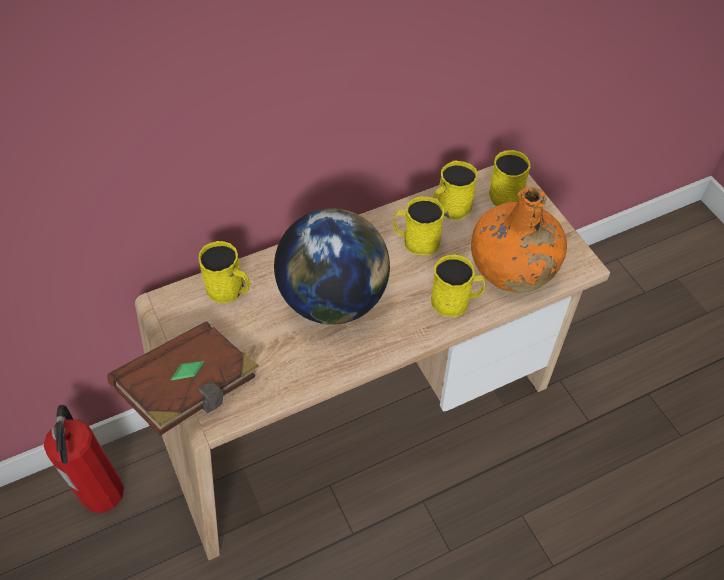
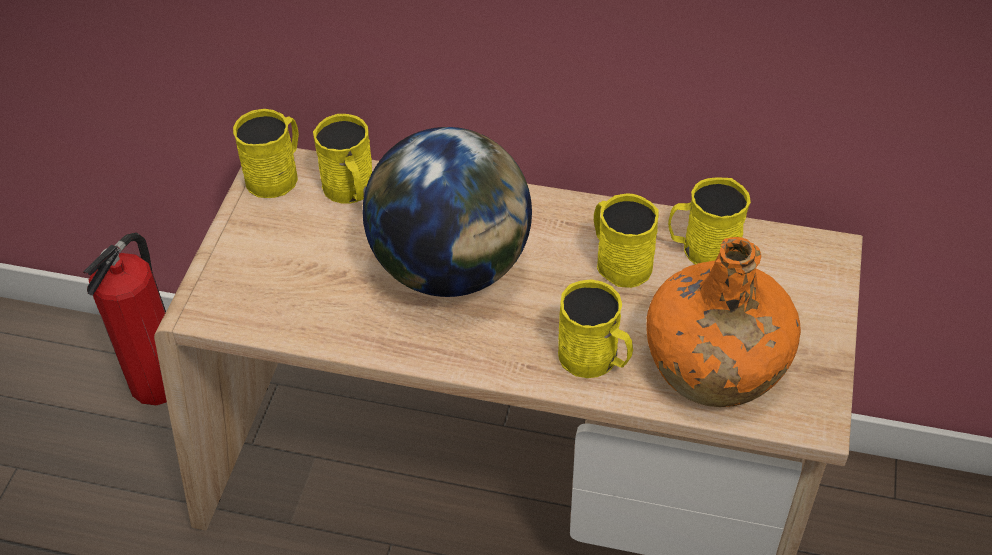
camera: 40 degrees right, 5 degrees down
brown book [107,321,259,436] -> none
yellow mug [489,150,531,206] -> yellow mug moved to [233,109,299,198]

